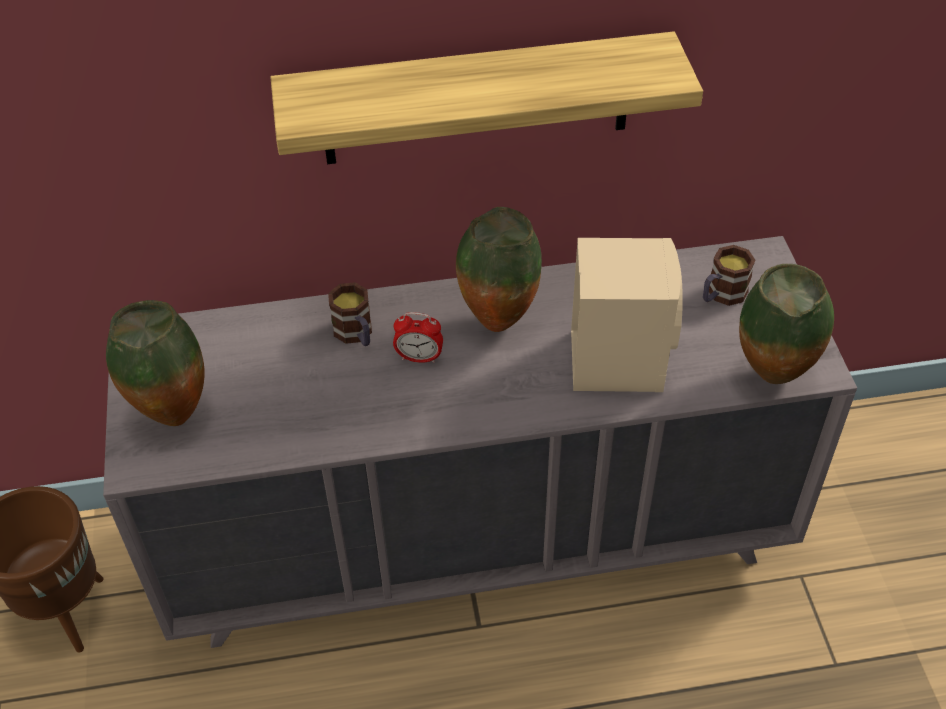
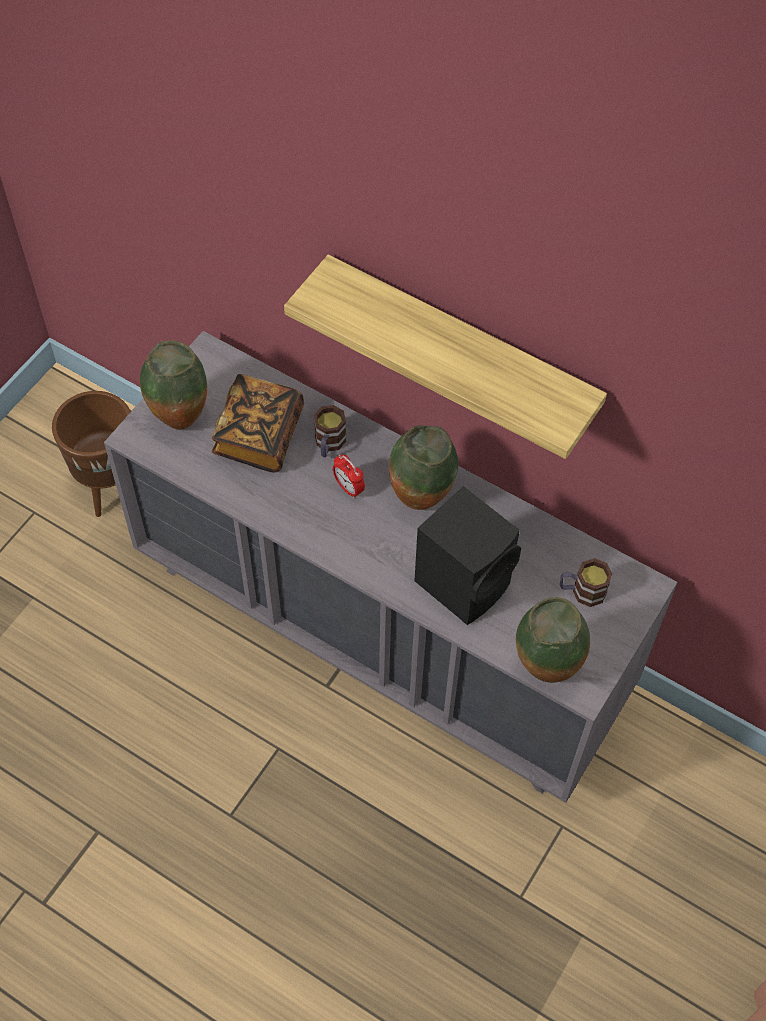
camera: 40 degrees right, 10 degrees up
beige speaker [571,238,683,392] -> black speaker [414,486,521,625]
none -> book [212,374,304,473]

